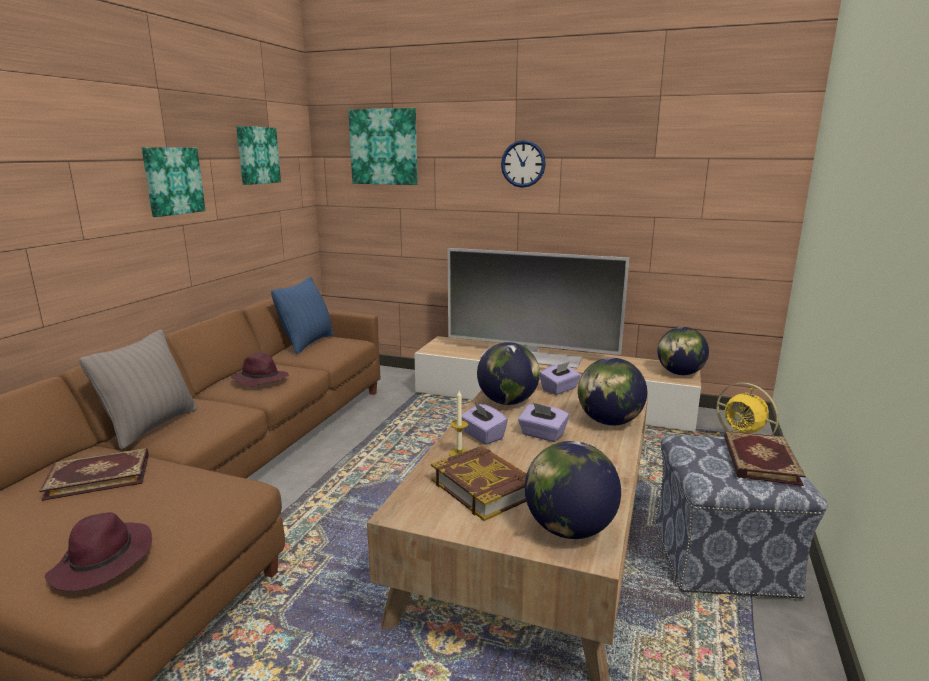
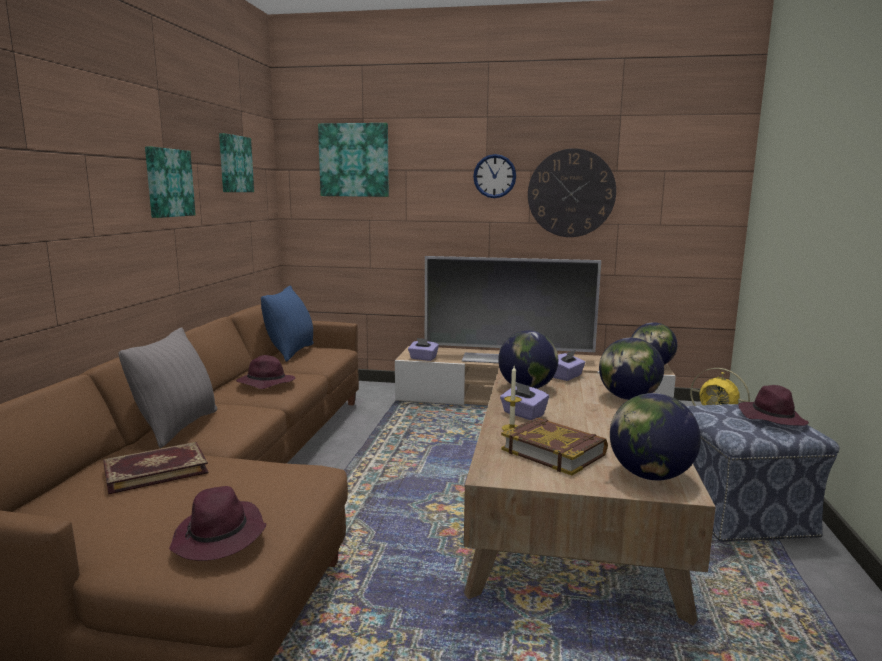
camera: 10 degrees left, 5 degrees down
purple tissue box [518,402,569,442] -> purple tissue box moved to [408,338,439,361]
book [724,431,806,486] -> purple hat [738,385,809,426]
none -> wall clock [528,148,616,237]

